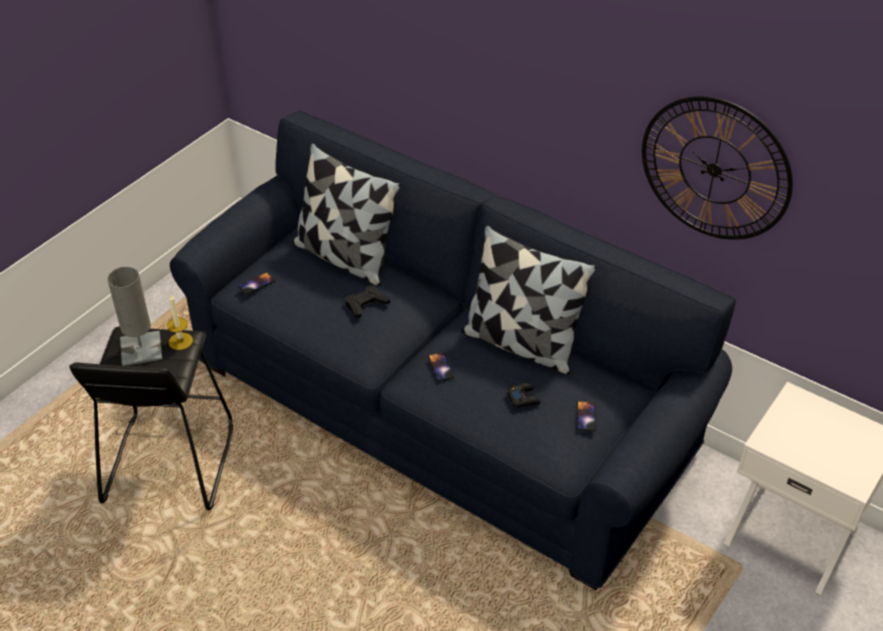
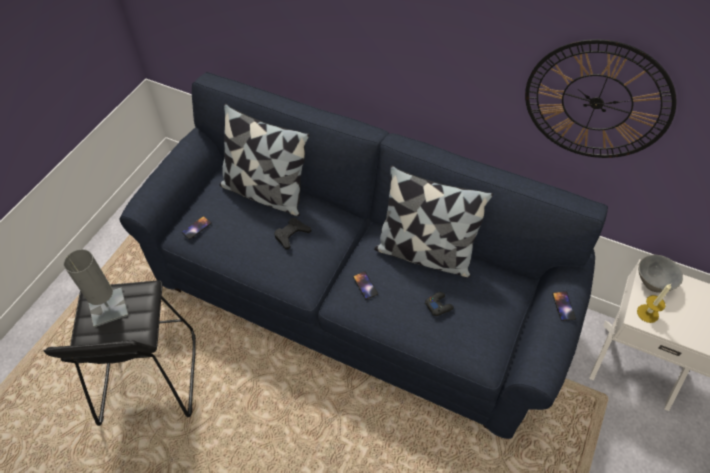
camera: 10 degrees left, 10 degrees up
candle [167,294,193,350] -> candle moved to [637,284,671,323]
phone [577,401,596,431] -> phone moved to [552,291,576,321]
none -> grey bowl [638,255,683,293]

